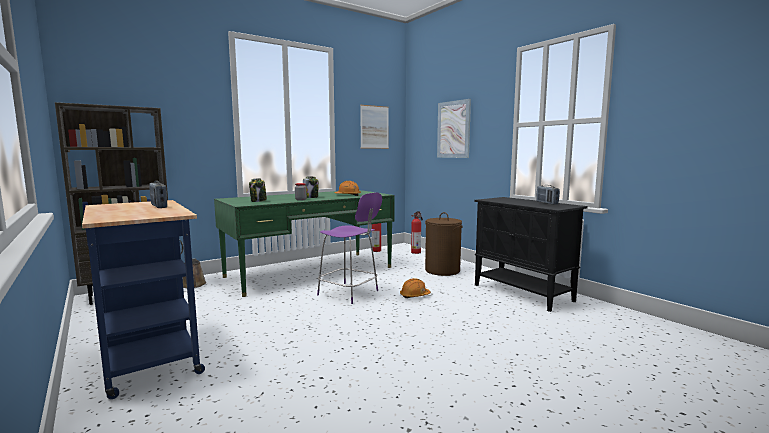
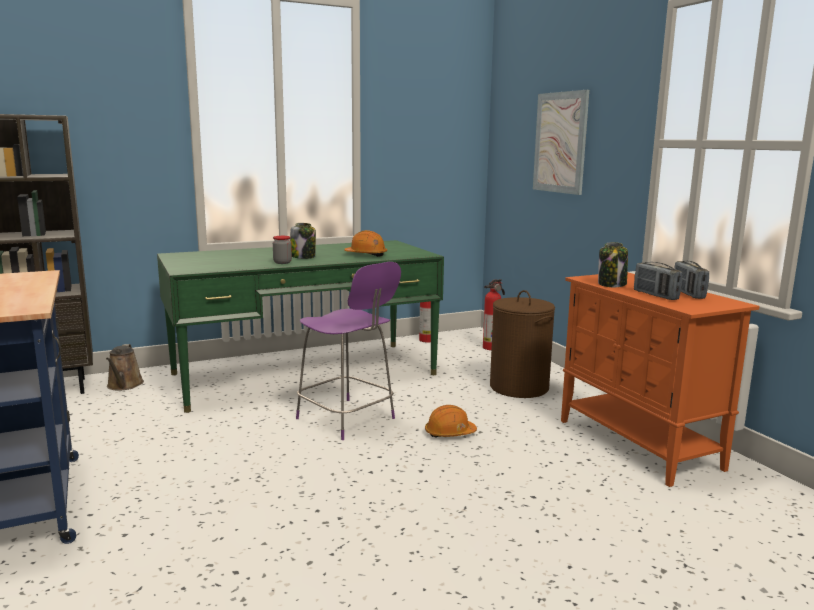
camera: 10 degrees right, 5 degrees up
radio [149,181,167,208] -> radio moved to [634,262,682,300]
jar [249,178,267,202] -> jar moved to [598,242,628,287]
picture [360,105,389,149] -> none
black cabinet [474,197,588,312] -> orange cabinet [561,272,759,487]

